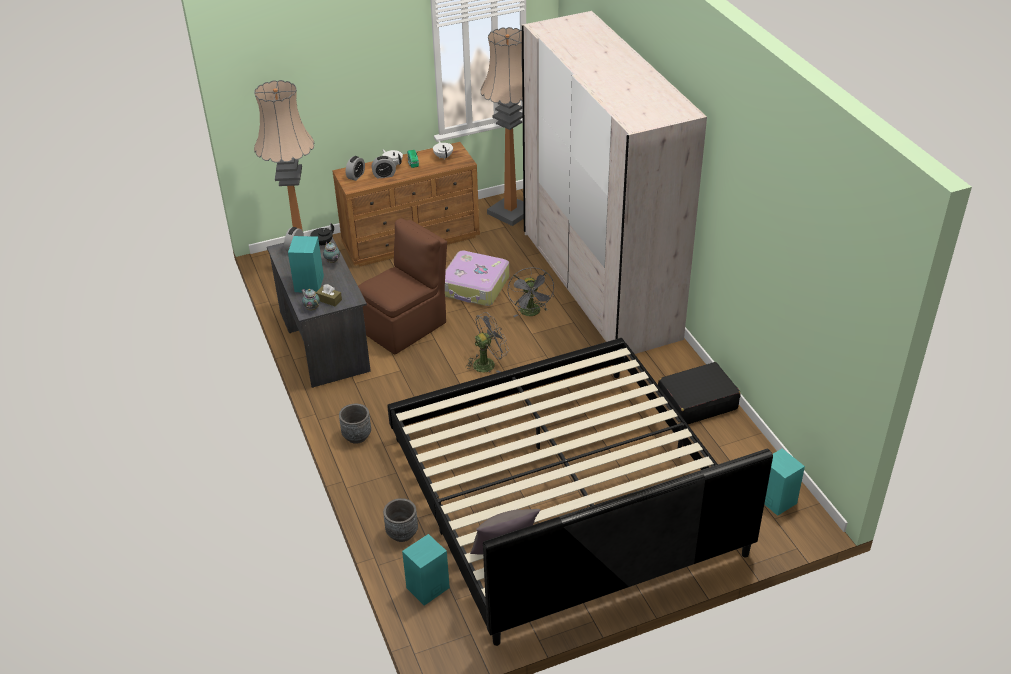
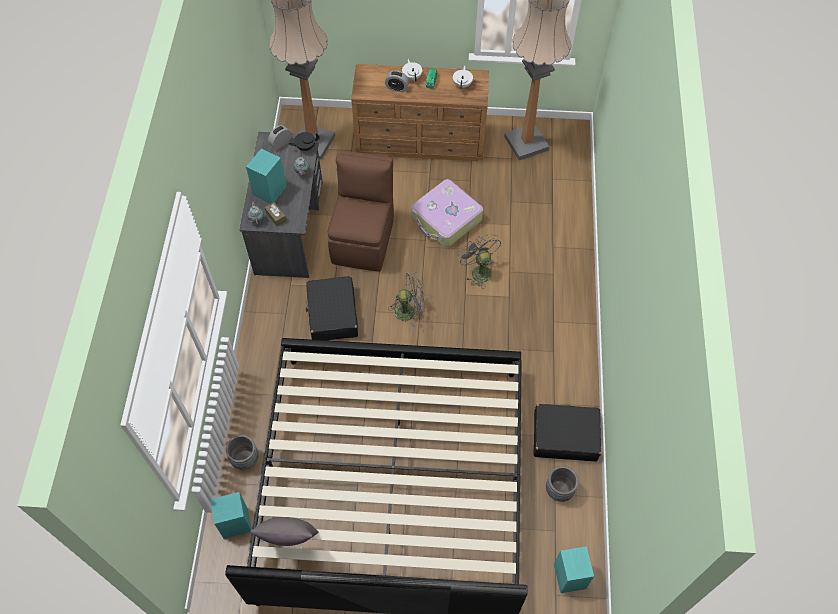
camera: 25 degrees right, 20 degrees up
grey planter [339,404,371,444] -> grey planter moved to [546,466,578,502]
alarm clock [346,156,365,181] -> none
brown chair [358,218,447,354] -> brown chair turned 60 degrees counterclockwise [328,150,394,272]
grey fan [507,267,554,317] -> grey fan turned 135 degrees clockwise [457,233,501,288]
beige wardrobe [522,11,707,354] -> none
none -> black suitcase [306,276,358,340]

